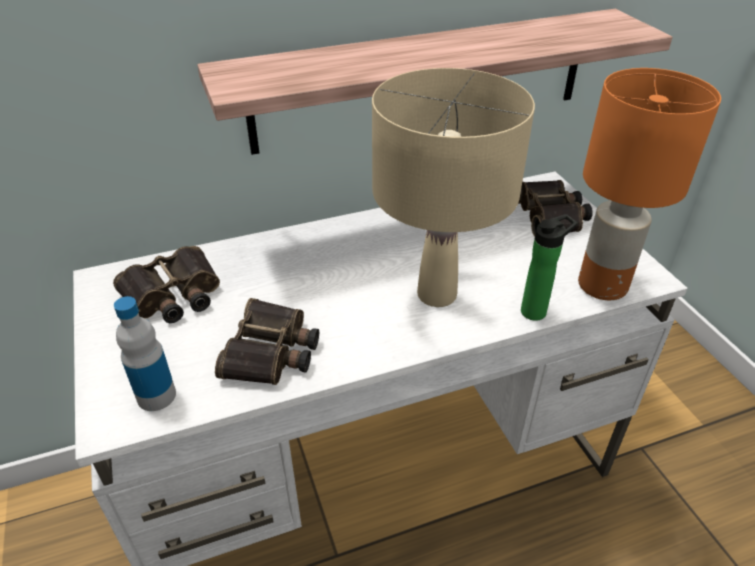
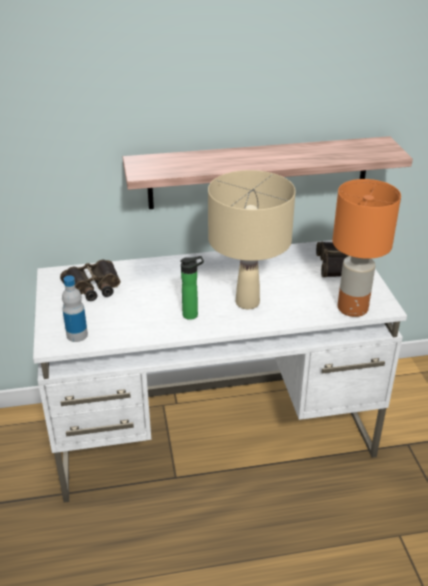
camera: 10 degrees right, 5 degrees down
binoculars [215,298,319,385] -> none
bottle [521,214,577,321] -> bottle moved to [180,256,204,320]

